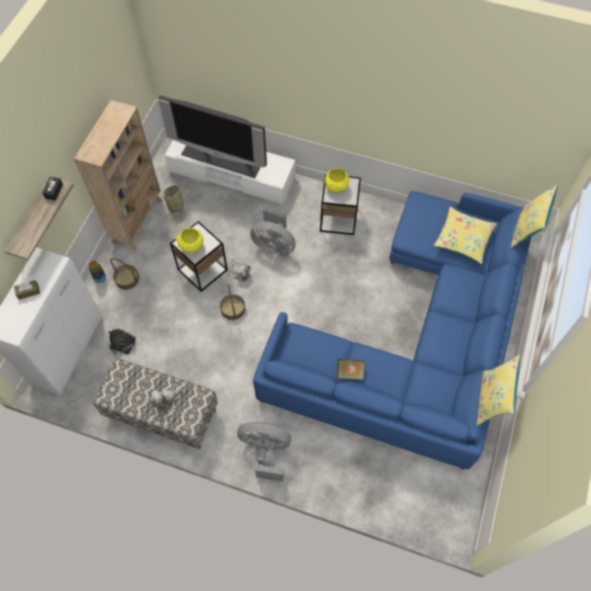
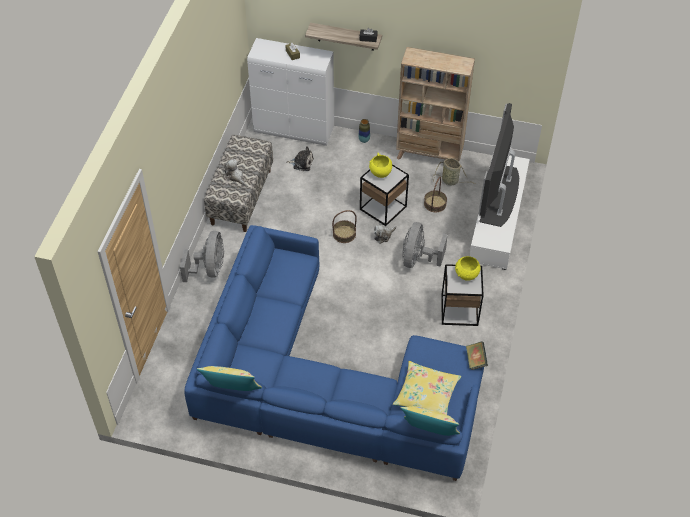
camera: 85 degrees right, 10 degrees down
basket [110,258,139,290] -> basket moved to [424,177,447,212]
book [337,359,365,380] -> book moved to [466,342,488,370]

